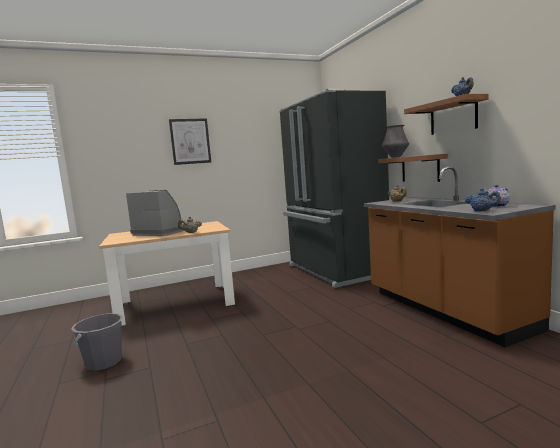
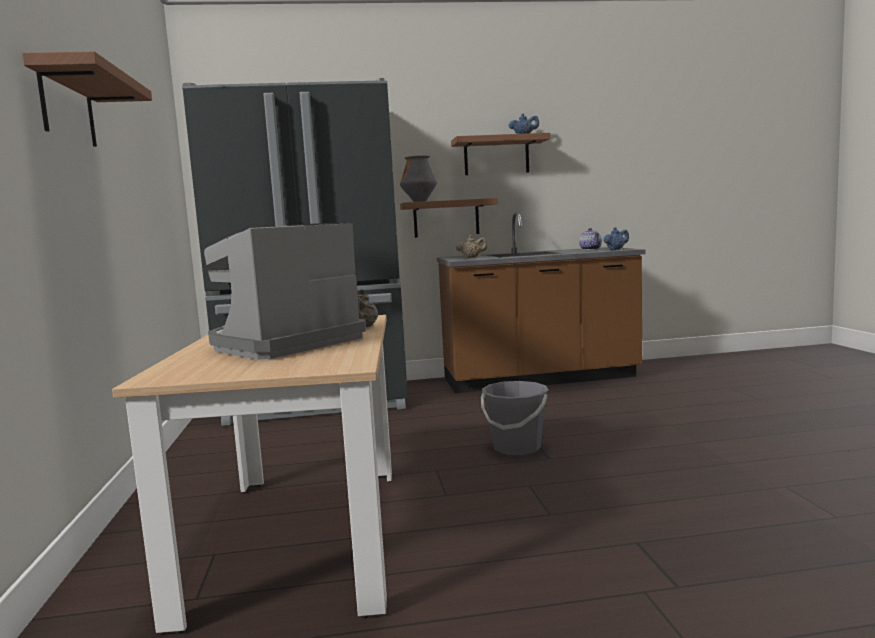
camera: 75 degrees left, 0 degrees up
grey bucket [71,313,123,371] -> grey bucket moved to [481,381,549,455]
picture [169,118,211,165] -> shelf [22,51,152,147]

